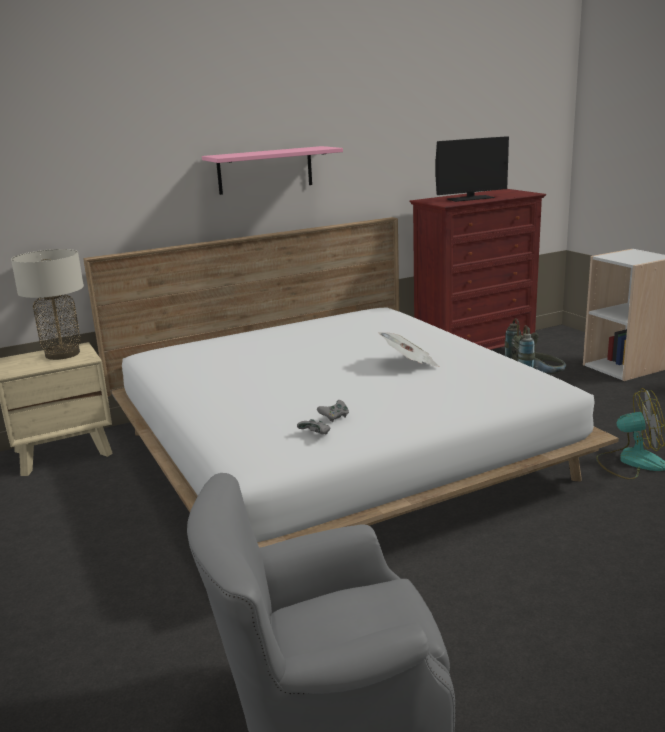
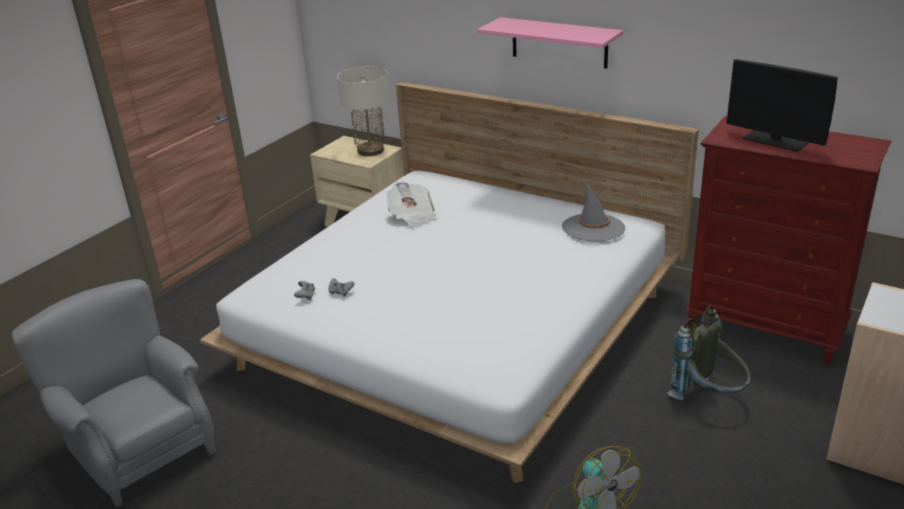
camera: 60 degrees right, 10 degrees up
newspaper [378,332,440,367] -> newspaper moved to [386,181,436,229]
none -> grey hat [562,183,625,241]

